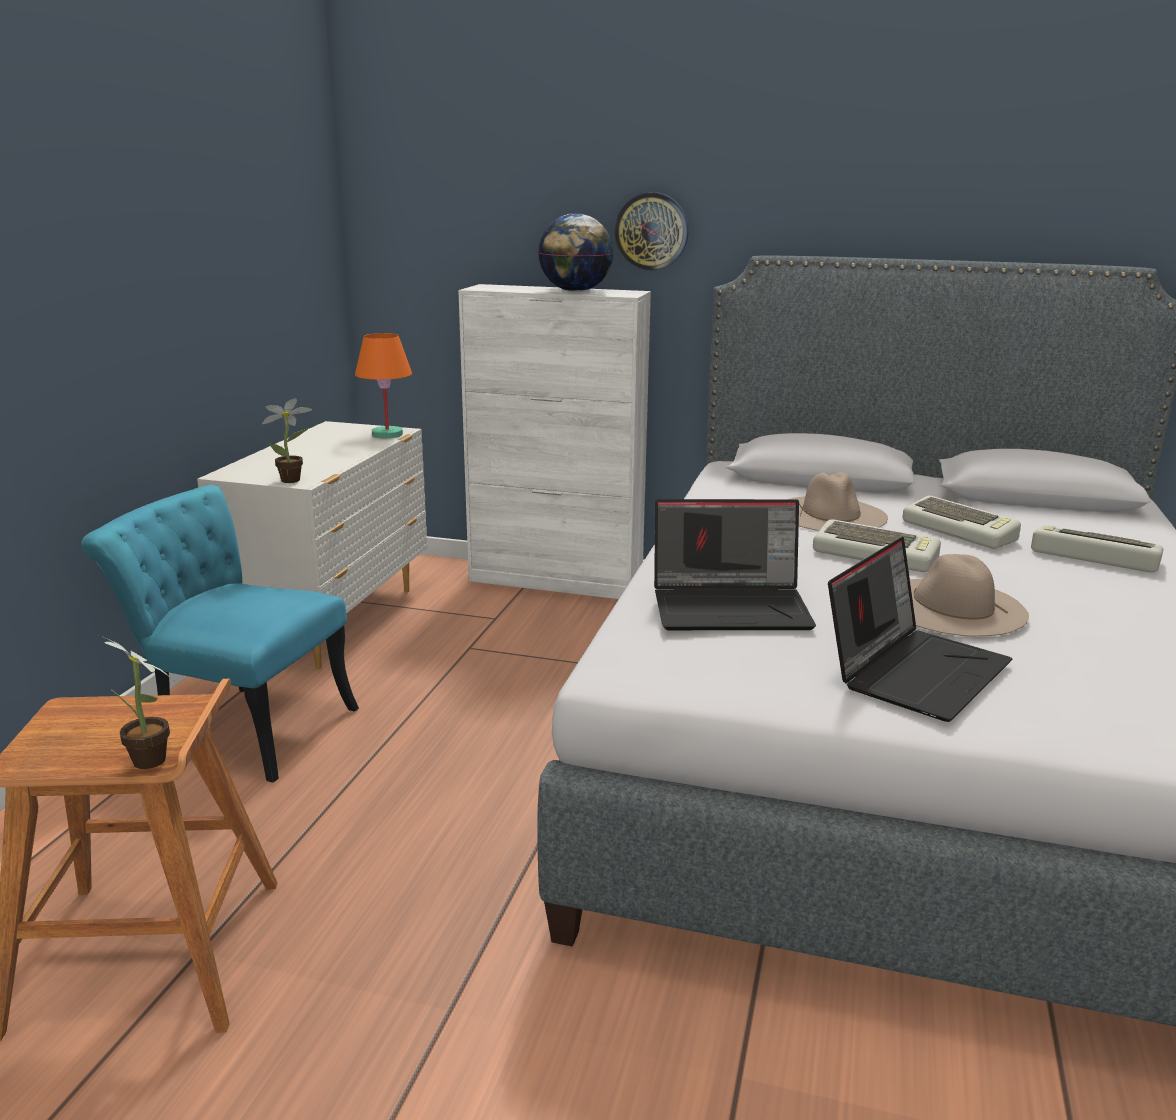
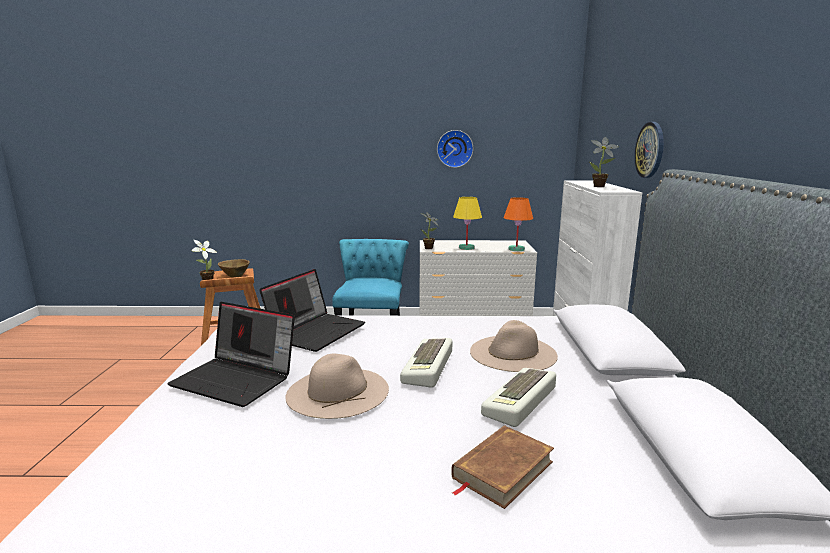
camera: 75 degrees right, 5 degrees down
globe [538,213,614,292] -> potted plant [589,137,619,187]
laptop [654,499,816,630] -> laptop turned 135 degrees counterclockwise [260,269,365,352]
keyboard [1031,525,1163,573] -> brown book [451,425,554,509]
none -> brown bowl [218,259,250,277]
none -> wall clock [437,130,473,168]
none -> yellow table lamp [453,197,482,250]

